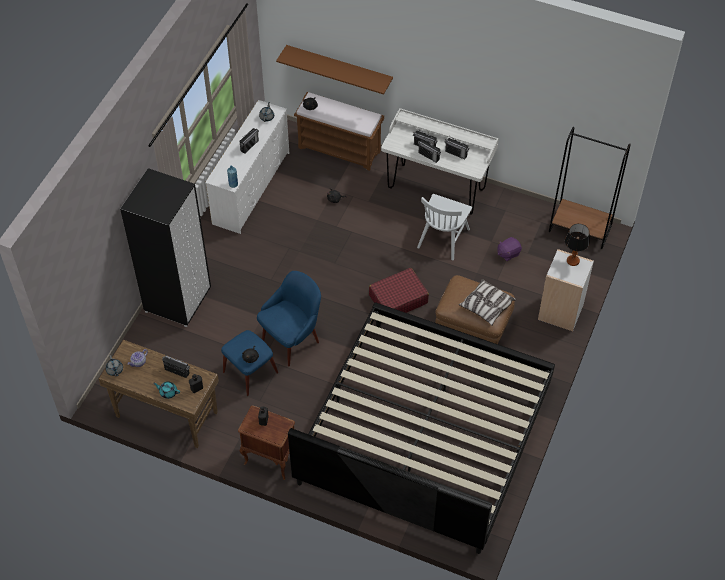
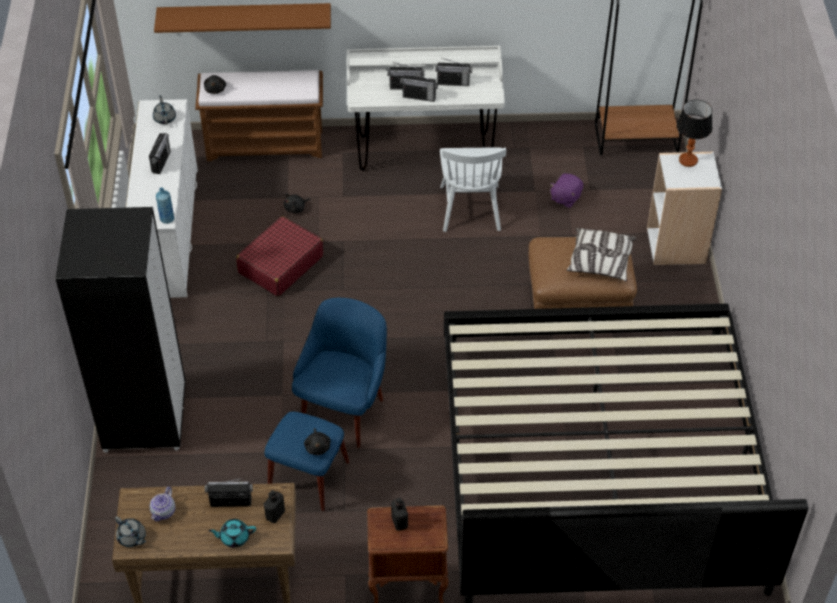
camera: 25 degrees left, 5 degrees down
red suitcase [369,268,429,313] -> red suitcase moved to [236,216,323,296]

